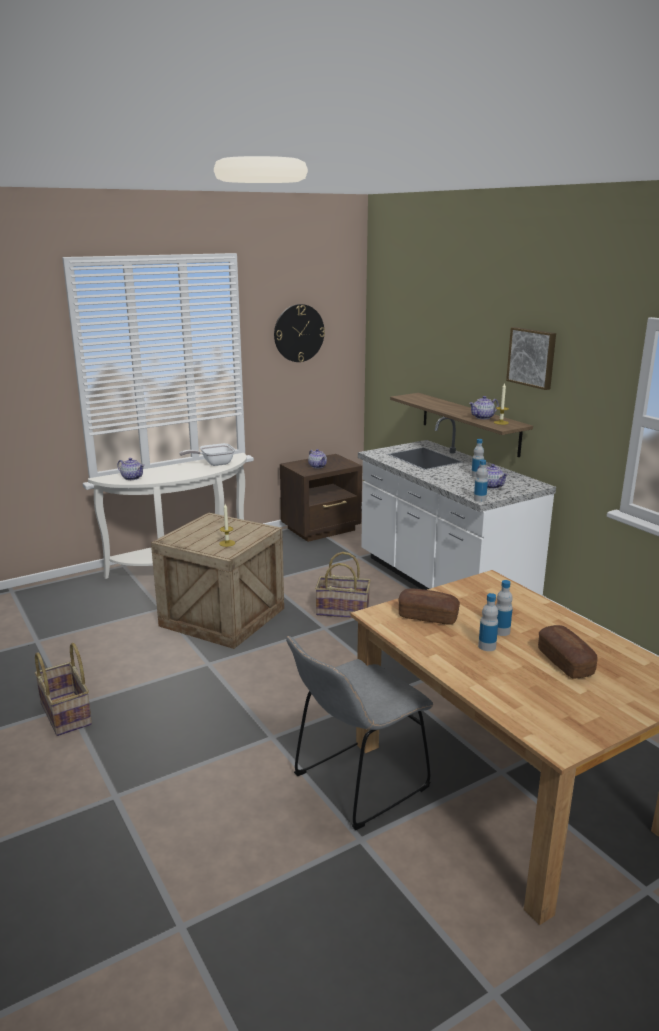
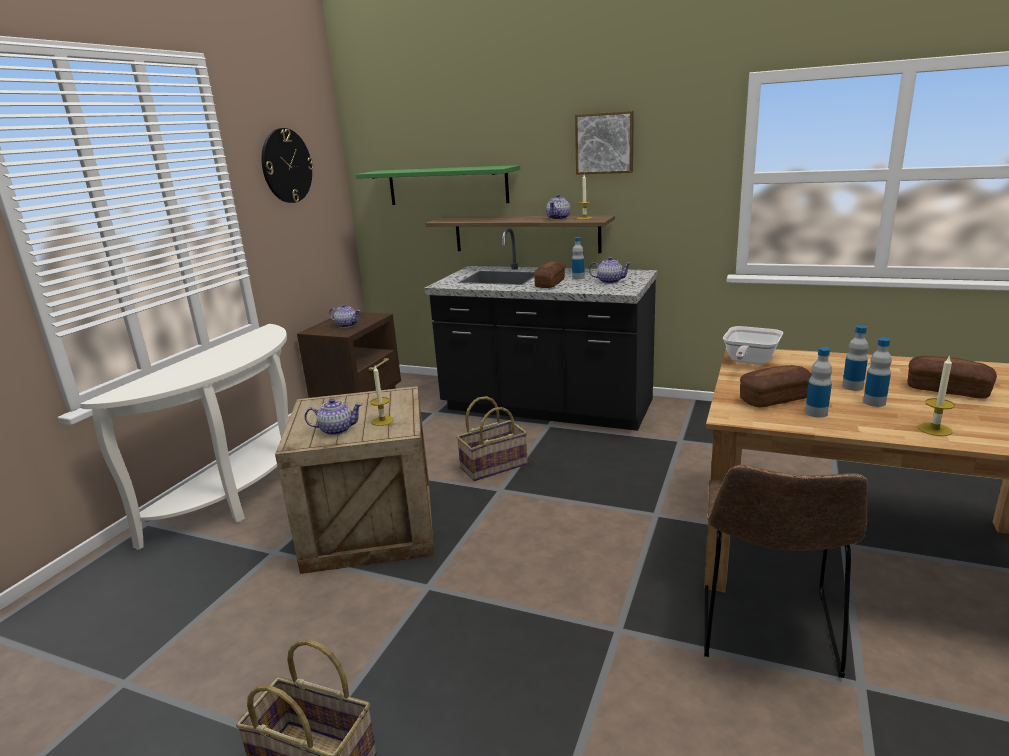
camera: 35 degrees left, 0 degrees up
teapot [117,458,145,480] -> teapot moved to [304,399,363,435]
frying pan [179,443,235,466] -> frying pan moved to [723,326,783,365]
grey chair [286,636,433,830] -> brown chair [704,465,868,678]
white counter [358,417,556,596] -> black counter [425,228,657,431]
bottle [474,460,488,502] -> bottle moved to [805,347,832,418]
none -> green shelf [356,165,520,205]
none -> bread [534,261,566,288]
none -> candle [918,355,955,436]

